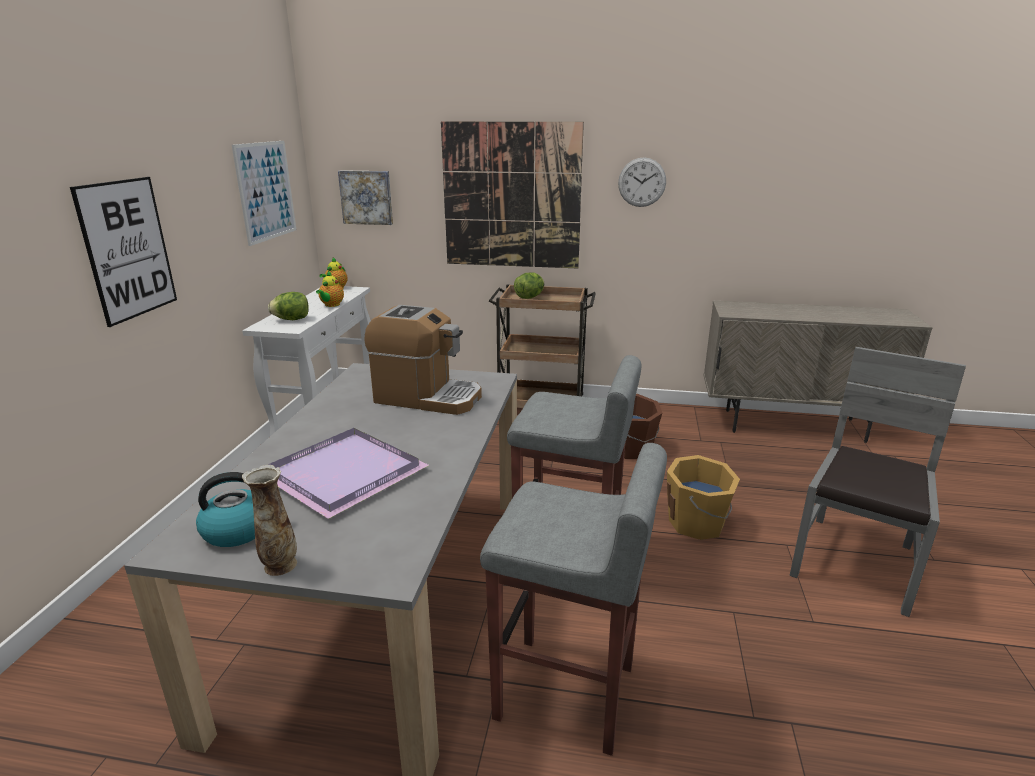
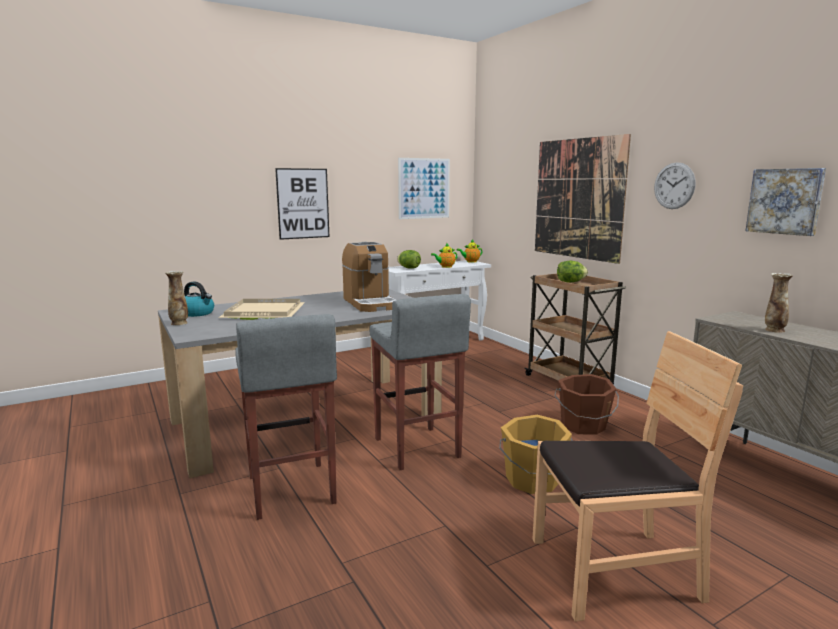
camera: 50 degrees right, 10 degrees down
purple tray [268,428,429,519] -> beige tray [218,299,305,320]
picture [338,170,393,225] -> picture moved to [745,168,826,236]
grey chair [789,347,966,617] -> brown chair [533,331,743,622]
none -> vase [765,273,793,333]

